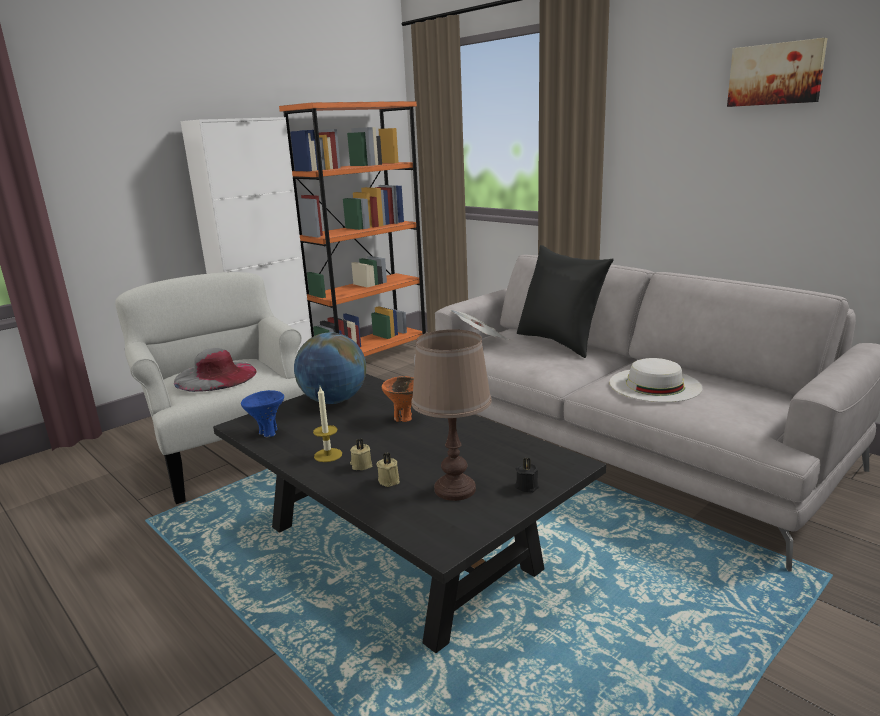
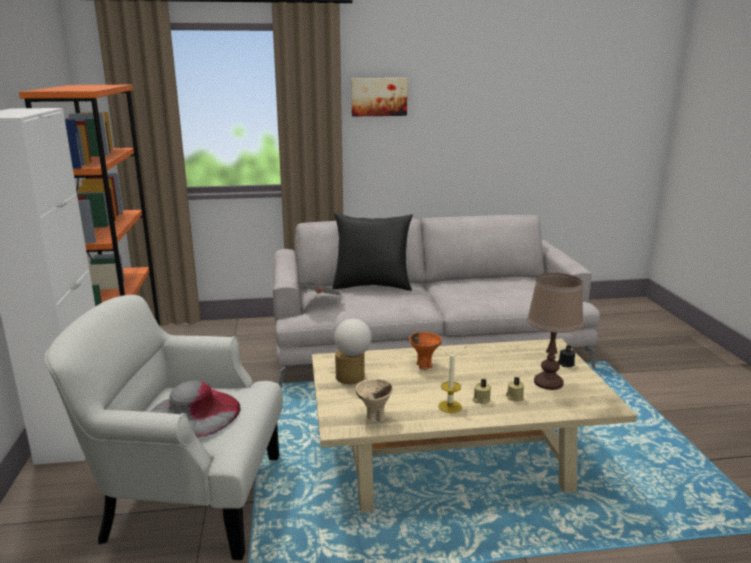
camera: 55 degrees left, 0 degrees up
black coffee table [213,374,606,653] -> beige coffee table [312,339,637,512]
blue bowl [241,390,284,437] -> beige bowl [355,379,393,423]
globe [294,332,366,404] -> table lamp [334,319,372,384]
white hat [609,358,703,402] -> none
picture [727,38,828,107] -> picture moved to [351,78,407,117]

